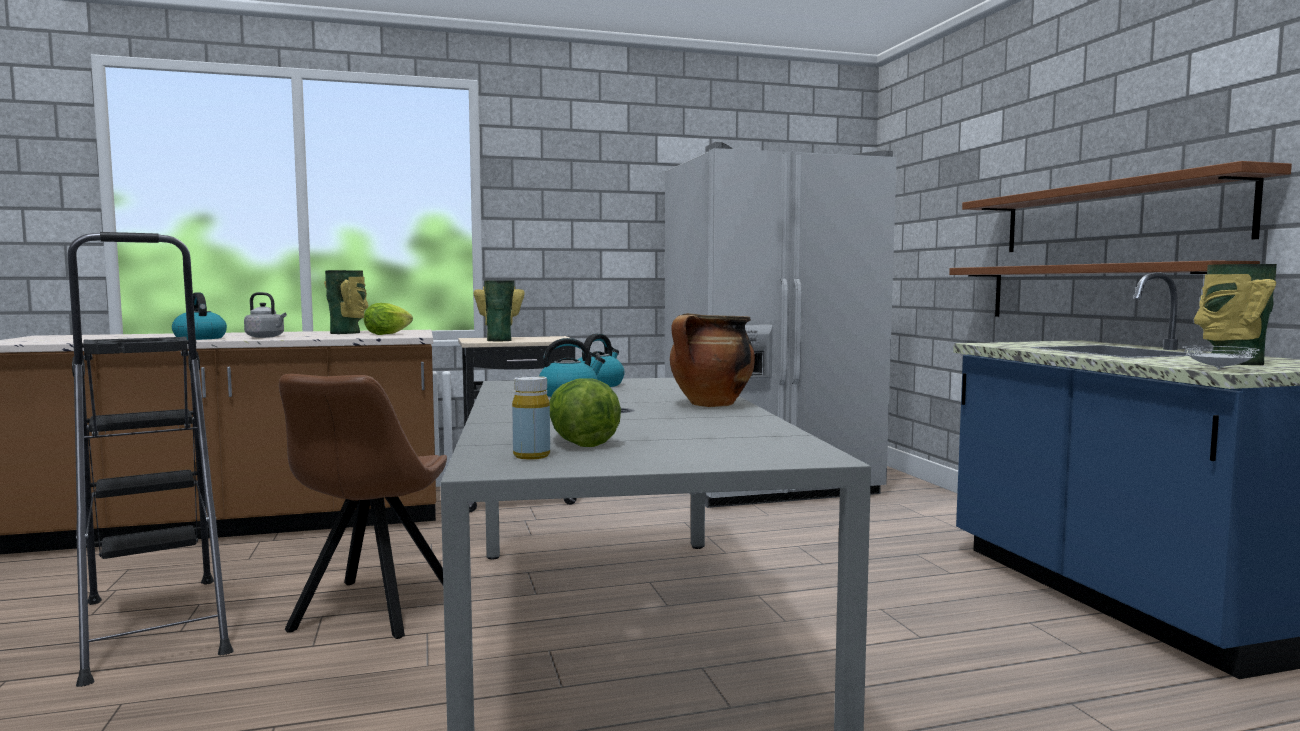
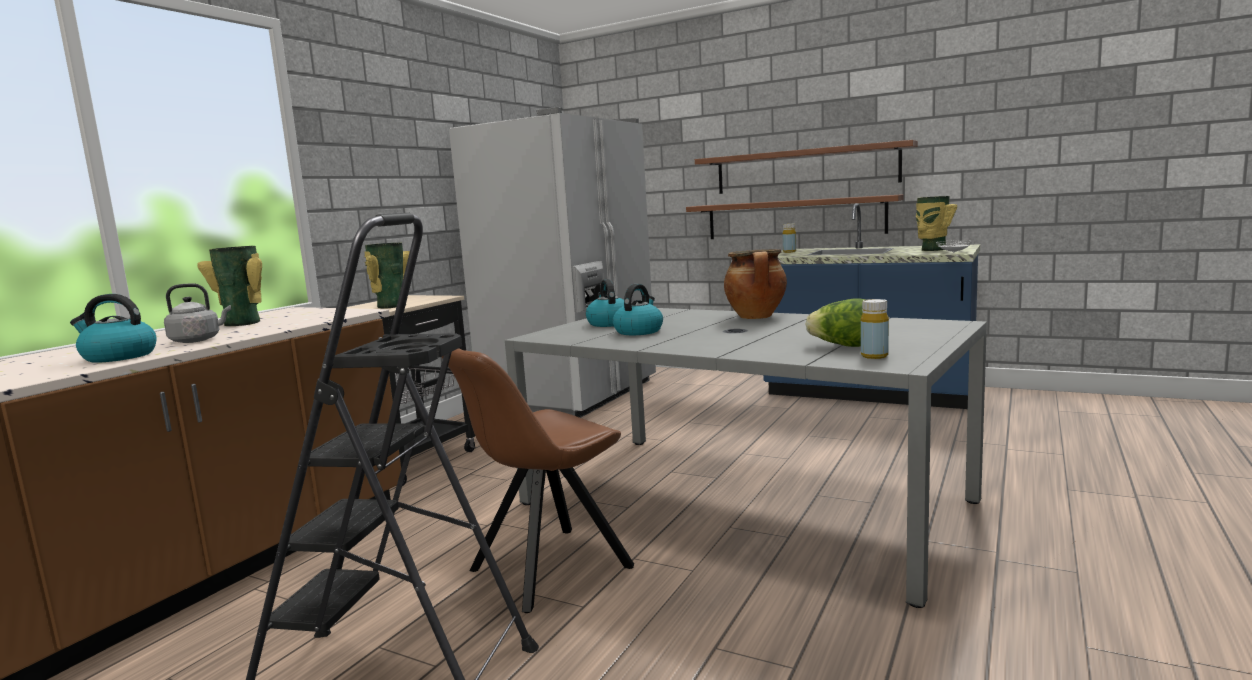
camera: 45 degrees left, 5 degrees up
brown chair [279,374,447,639] -> brown chair turned 90 degrees clockwise [442,348,634,613]
lettuce [364,303,413,335] -> none
none -> yellow bottle [783,223,796,253]

